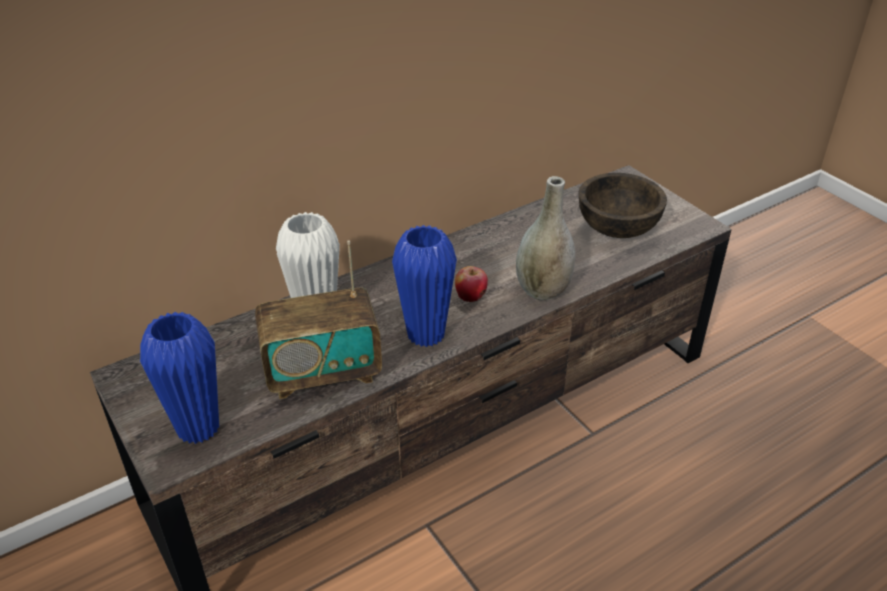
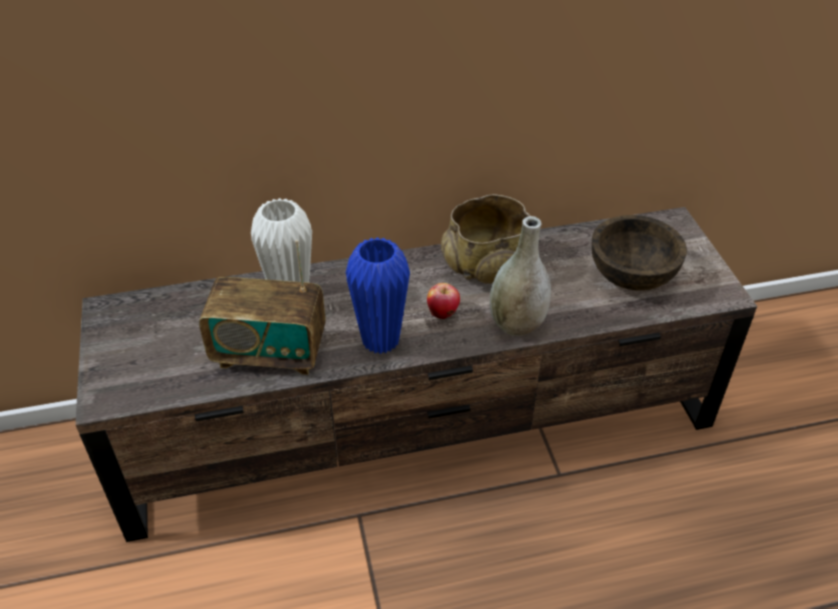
camera: 20 degrees right, 5 degrees up
blue vase [140,312,219,444] -> none
none -> beige bowl [441,194,531,284]

